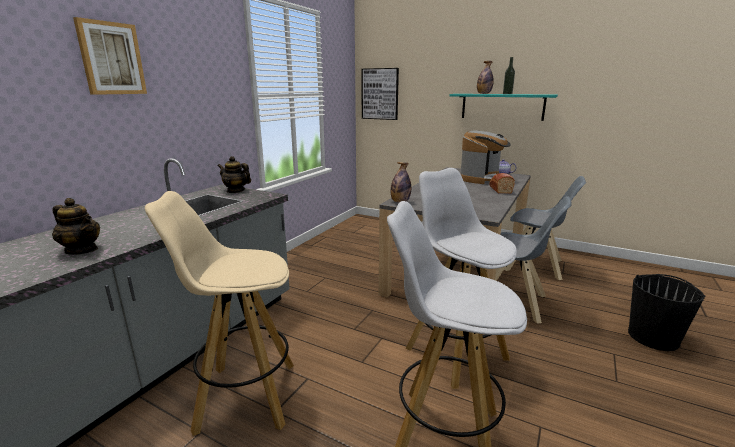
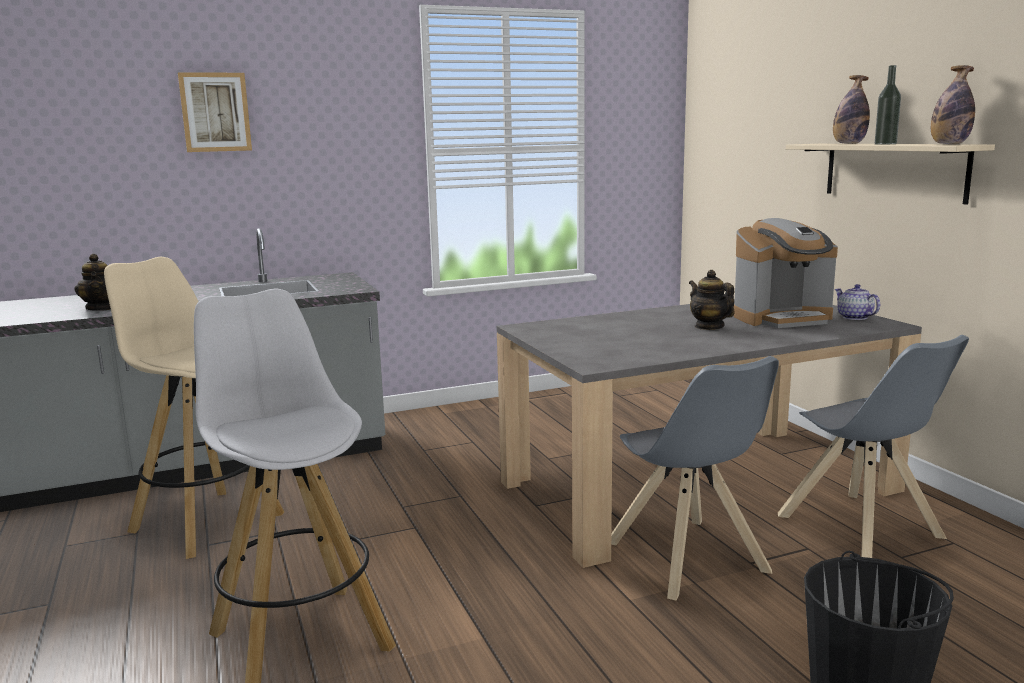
camera: 40 degrees right, 5 degrees down
teapot [218,156,251,193] -> teapot moved to [689,270,735,330]
picture [361,68,399,120] -> none
bottle [391,162,411,203] -> bottle moved to [931,65,975,144]
white stool [406,168,517,389] -> none
turquoise shelf [449,94,558,121] -> beige shelf [786,144,995,205]
bread [489,173,515,194] -> none

